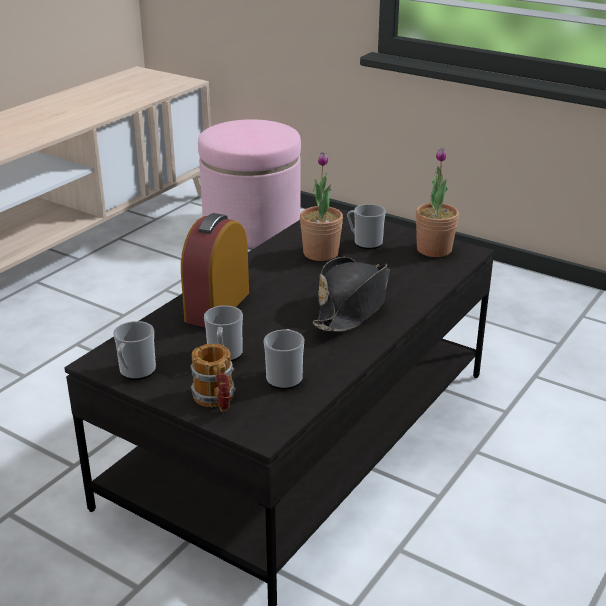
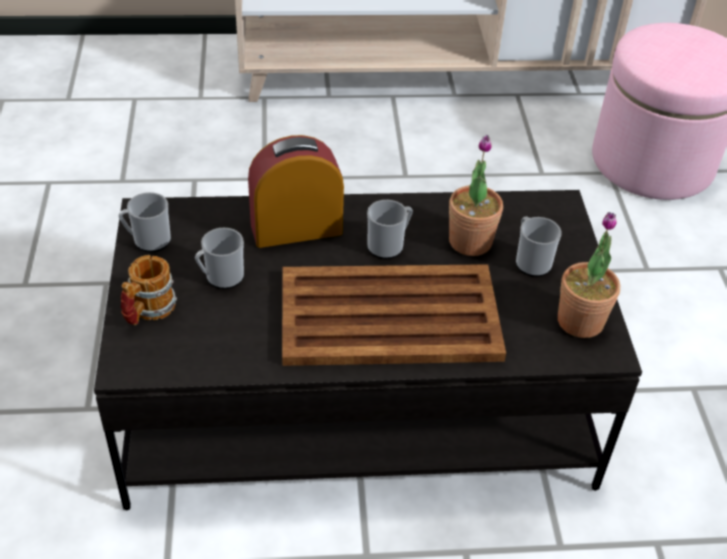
camera: 50 degrees right, 15 degrees up
mug [264,329,304,389] -> mug moved to [367,200,413,259]
black hat [312,257,390,332] -> brown tray [282,264,506,366]

